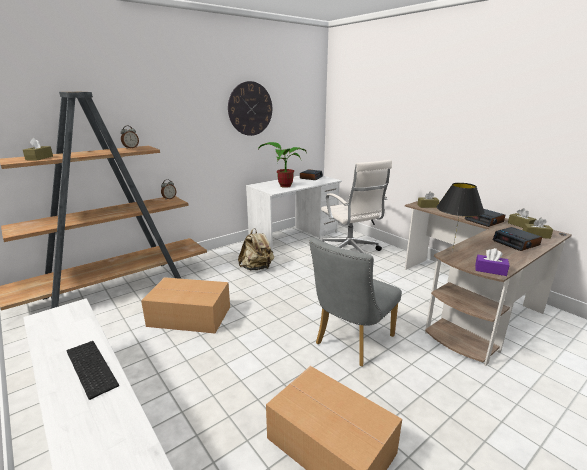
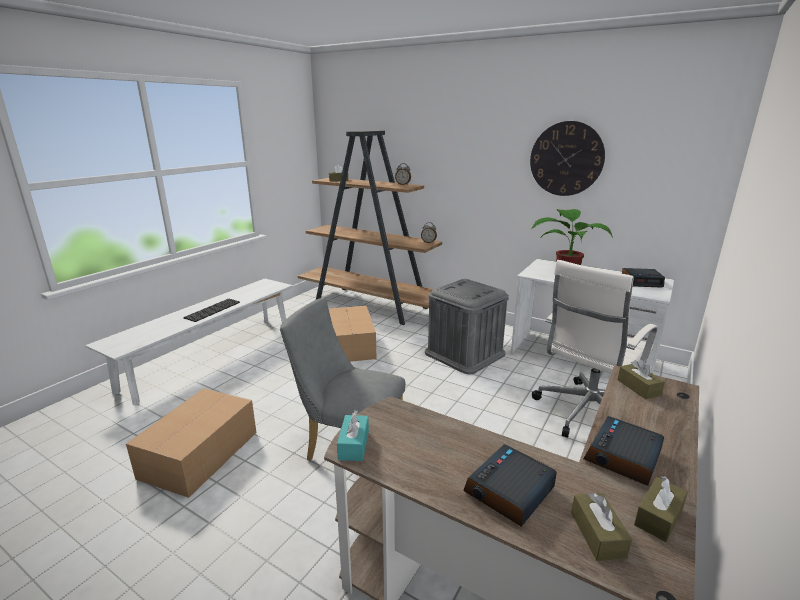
camera: 70 degrees right, 0 degrees up
beige backpack [238,228,274,270] -> grey storage box [425,279,509,374]
black table lamp [437,183,485,252] -> none
purple tissue box [475,248,510,276] -> turquoise tissue box [337,411,369,461]

